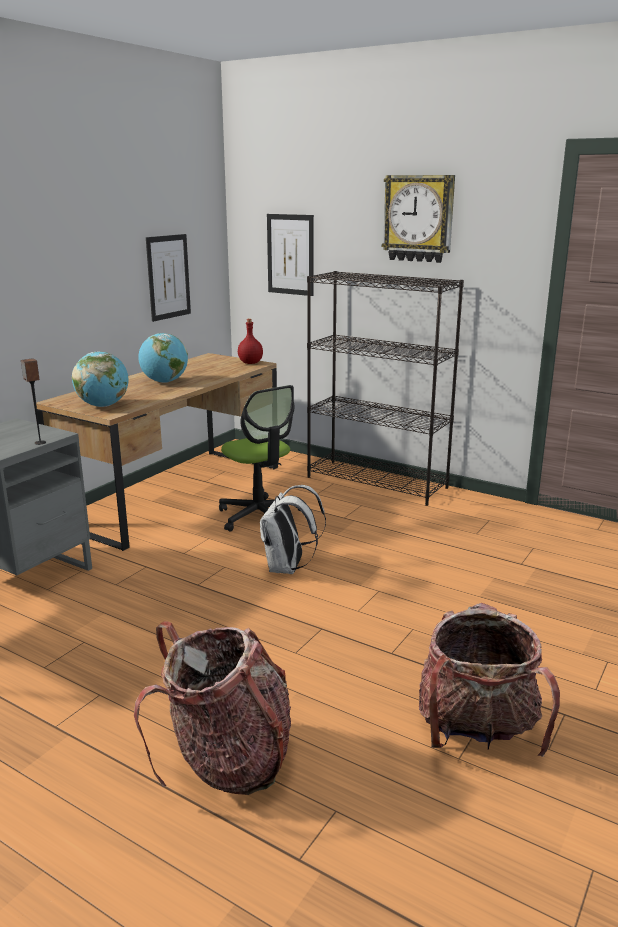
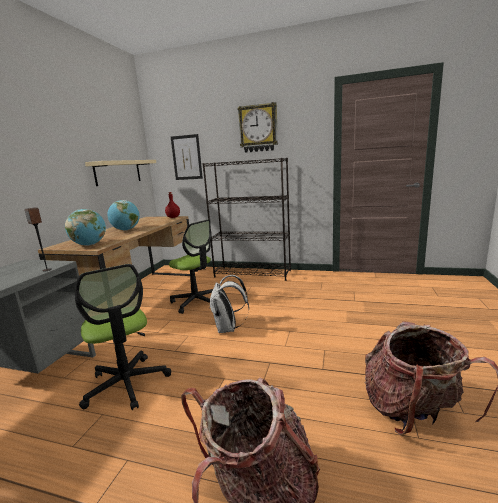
camera: 15 degrees left, 5 degrees down
picture [146,234,191,322] -> beige shelf [85,160,156,186]
none -> office chair [75,264,171,410]

